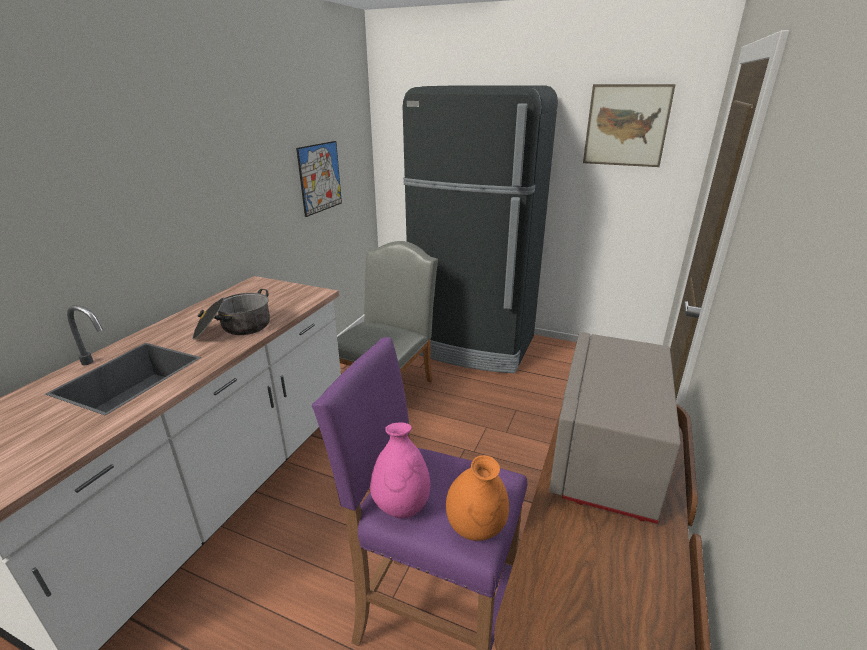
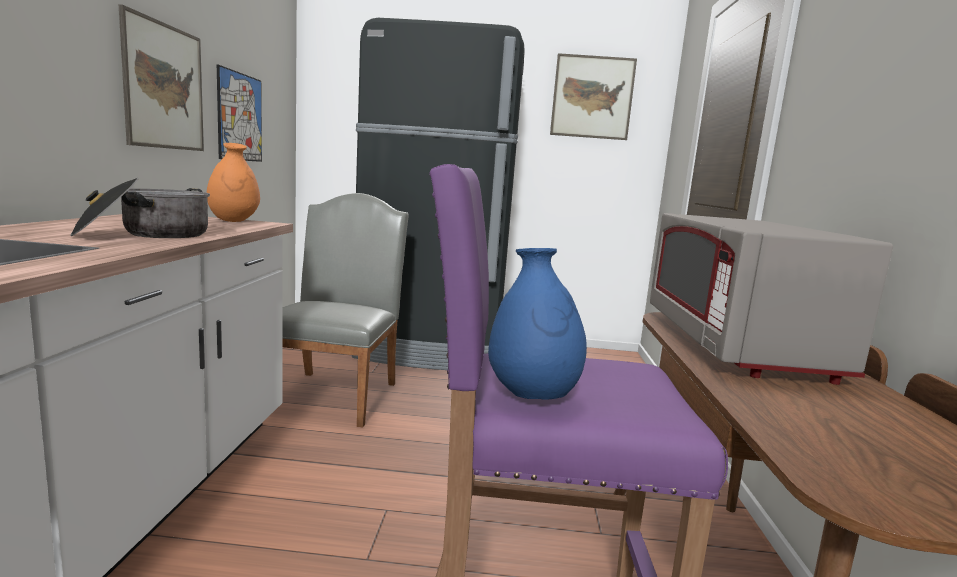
camera: 20 degrees left, 15 degrees down
pink vase [370,422,430,518] -> blue vase [488,248,587,400]
orange vase [446,455,509,541] -> orange vase moved to [207,143,260,222]
none -> picture [119,4,204,151]

